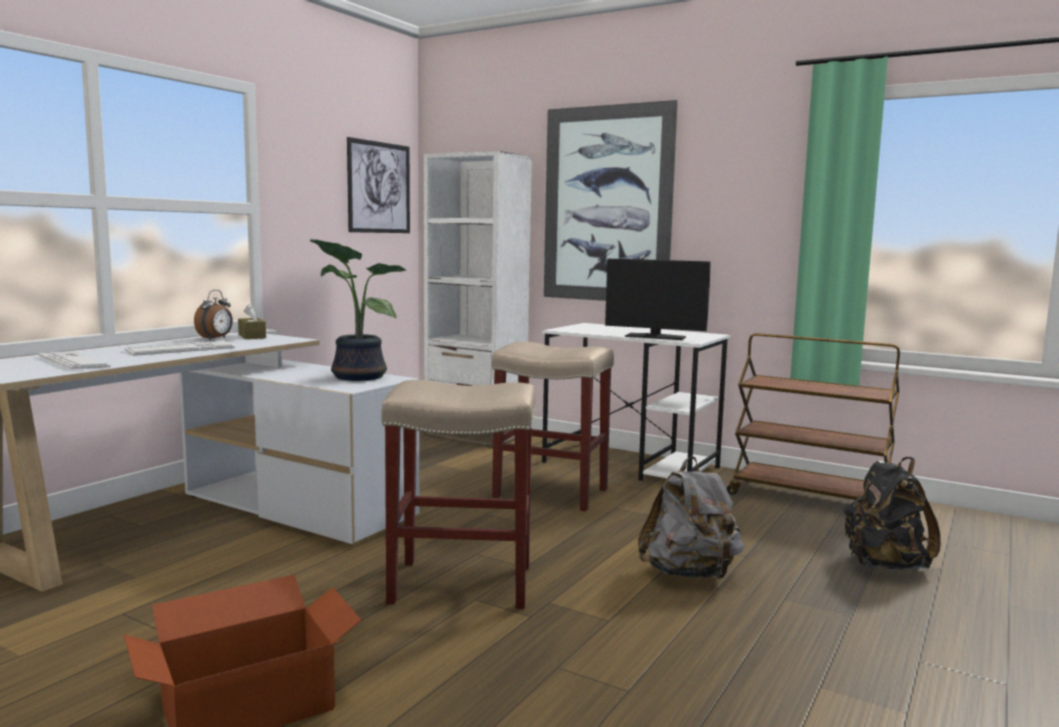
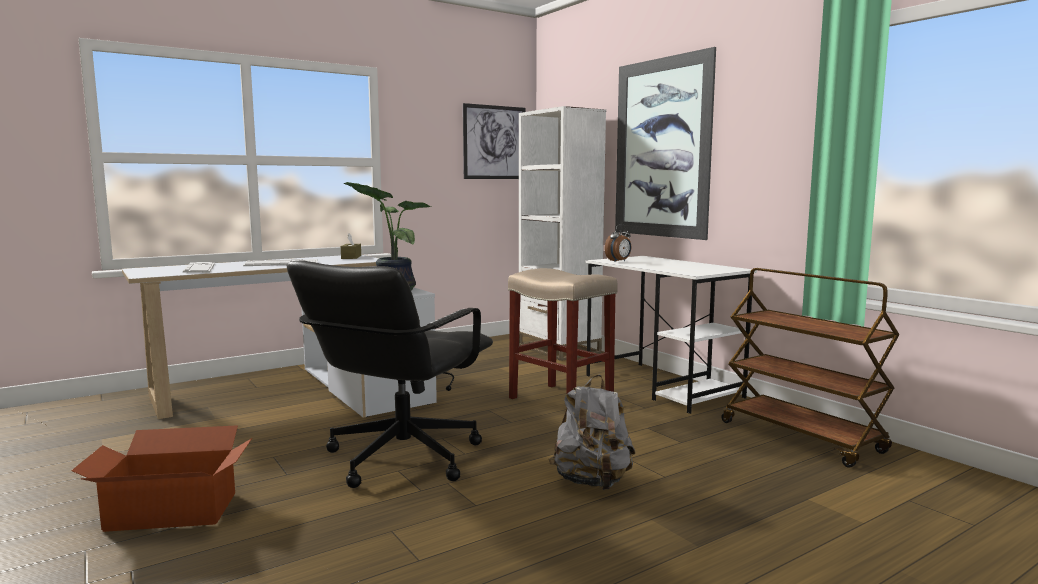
camera: 25 degrees right, 0 degrees up
alarm clock [194,290,233,340] -> alarm clock moved to [605,224,631,262]
beige stool [381,380,535,609] -> black office chair [287,261,493,488]
monitor [605,259,711,340] -> none
black backpack [844,457,941,569] -> none

